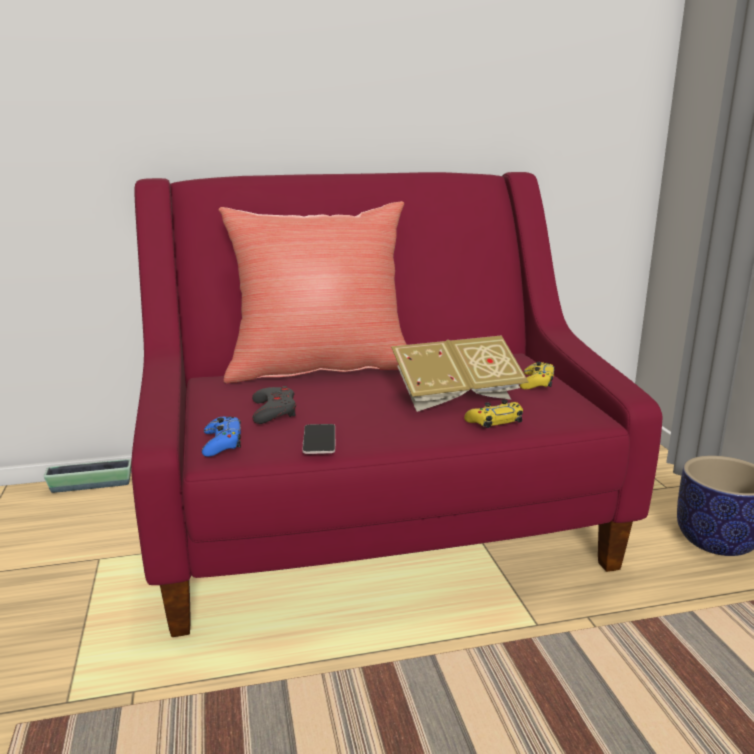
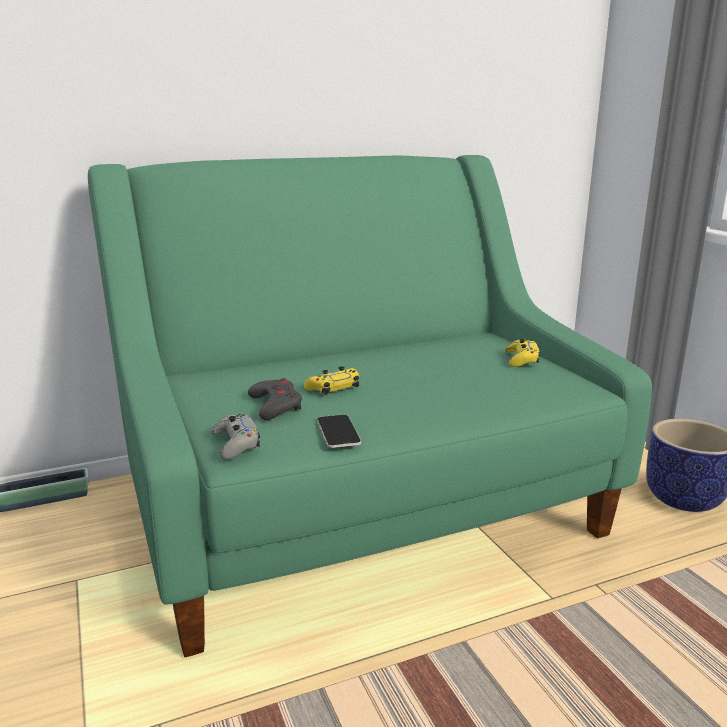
camera: 10 degrees left, 0 degrees up
red sofa [131,172,662,637] -> green sofa [88,155,652,657]
blue game controller [202,416,241,457] -> grey game controller [212,414,260,459]
red pillow [218,201,407,383] -> none
book [391,335,528,412] -> none
yellow game controller [464,400,523,428] -> yellow game controller moved to [304,366,359,394]

